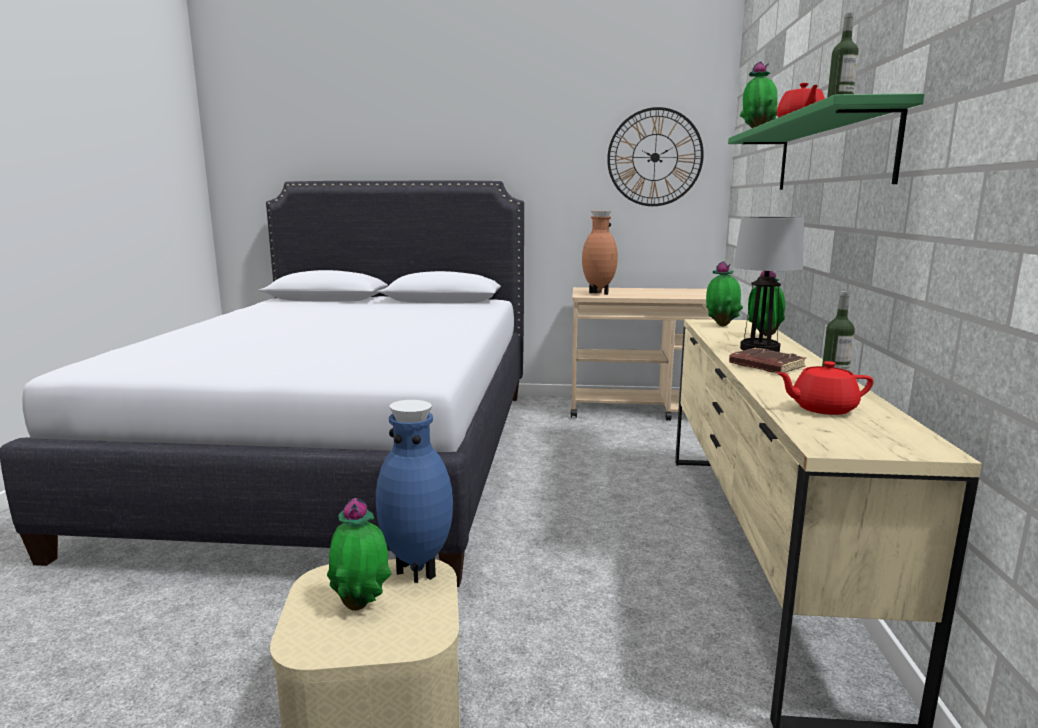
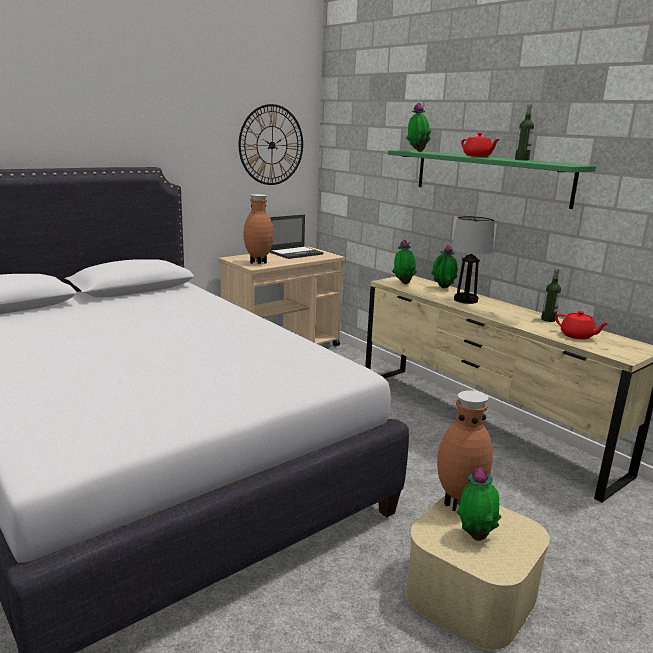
camera: 45 degrees left, 5 degrees up
blue vase [376,400,453,583] -> brown vase [437,391,493,511]
brown book [729,348,806,373] -> none
red teapot [776,361,873,415] -> red teapot turned 90 degrees counterclockwise [555,311,609,339]
none -> laptop [269,215,324,259]

